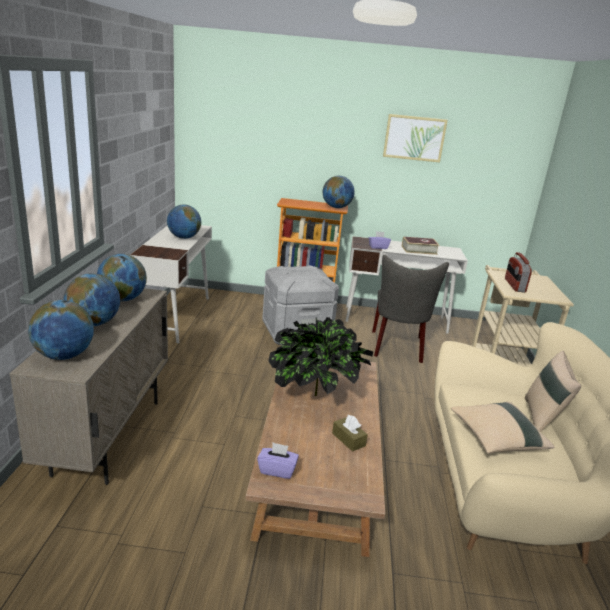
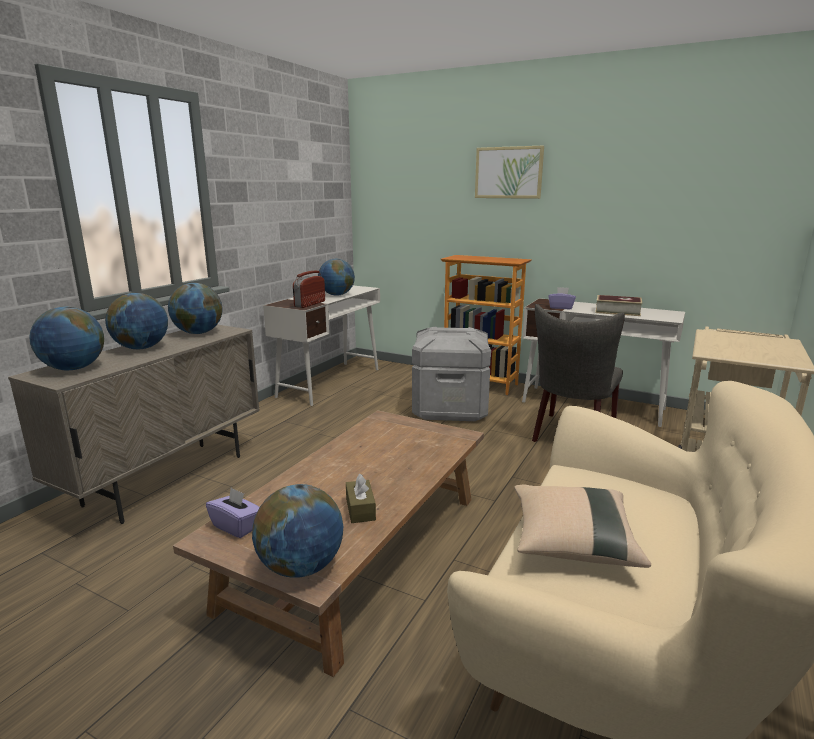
camera: 25 degrees right, 5 degrees down
potted plant [268,317,373,396] -> none
globe [323,176,355,208] -> globe moved to [252,484,343,578]
picture [383,114,448,163] -> picture moved to [475,146,544,199]
radio [505,252,532,292] -> radio moved to [293,271,325,308]
beige pillow [525,351,581,432] -> none

